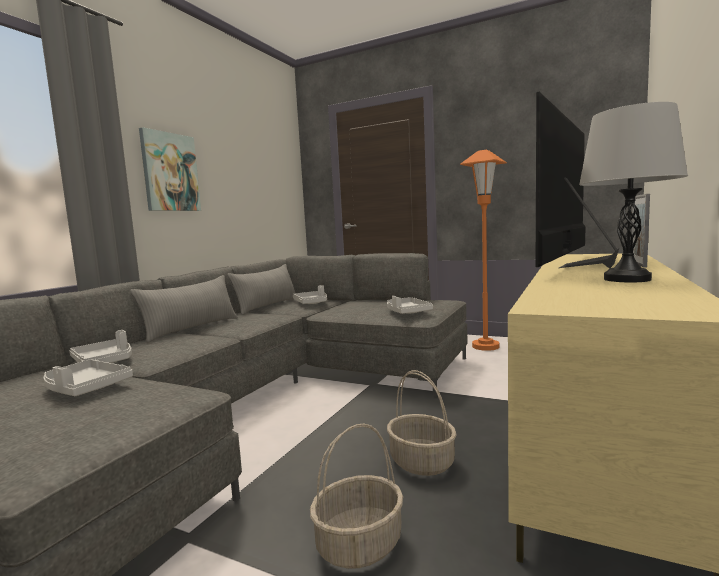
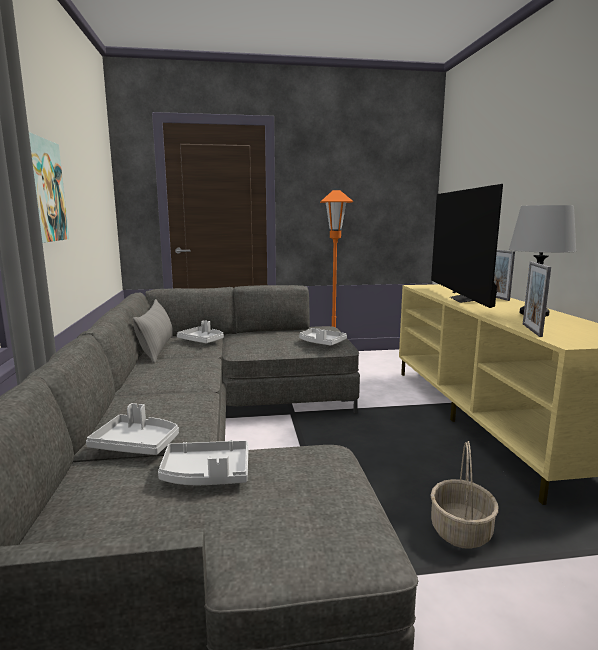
camera: 35 degrees left, 5 degrees up
grey pillow [130,275,238,342] -> none
basket [387,370,457,476] -> none
none -> picture frame [523,262,551,337]

